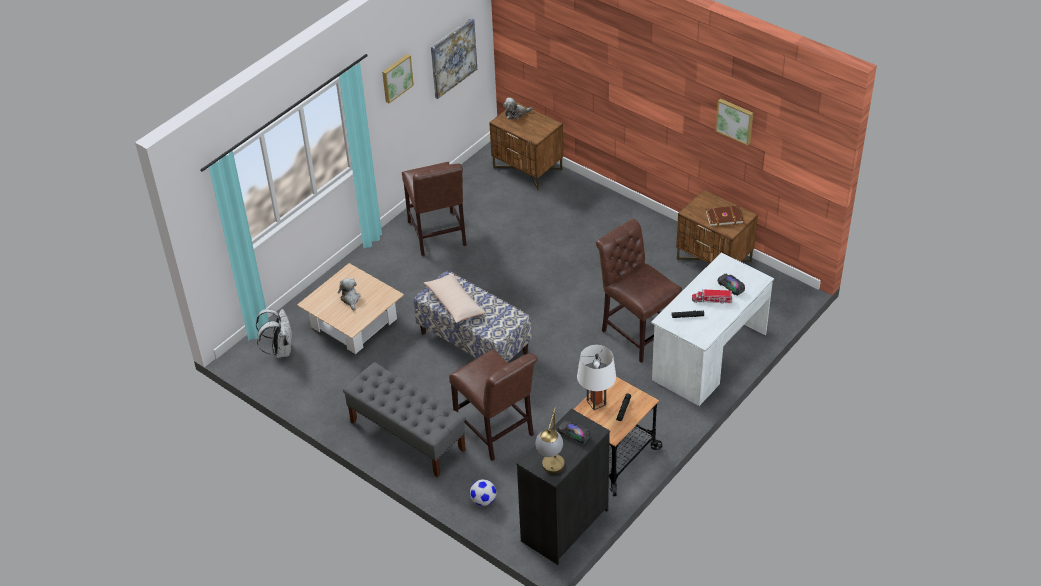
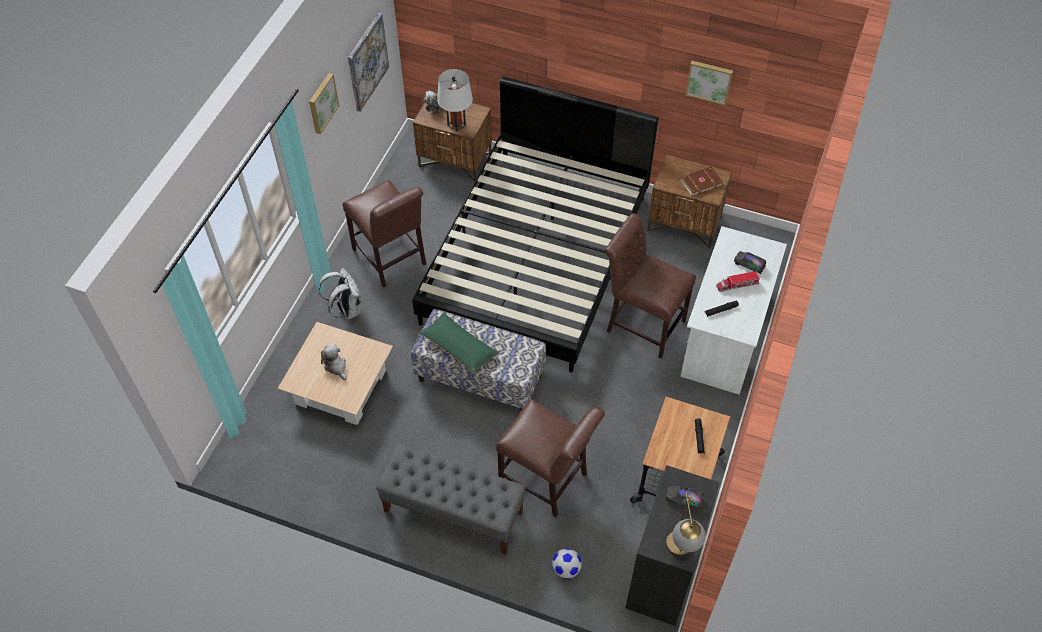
camera: 20 degrees left, 10 degrees up
white backpack [256,309,293,358] -> white backpack moved to [319,268,362,320]
beige pillow [424,273,486,323] -> green pillow [419,313,499,374]
white table lamp [577,345,616,410] -> white table lamp moved to [437,69,473,132]
none -> black bed [412,77,659,373]

